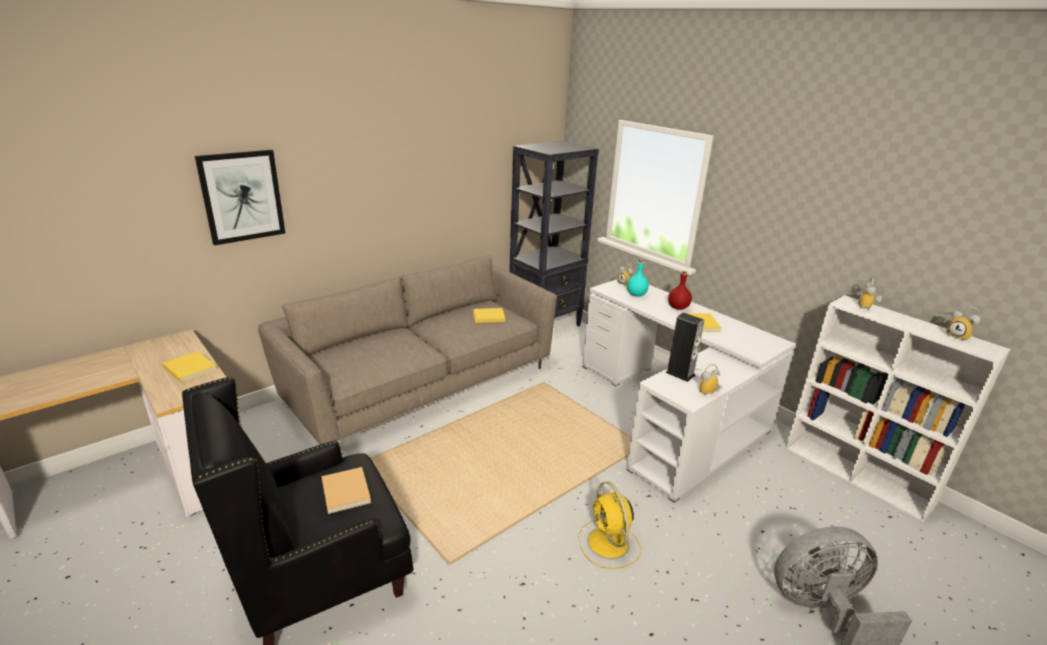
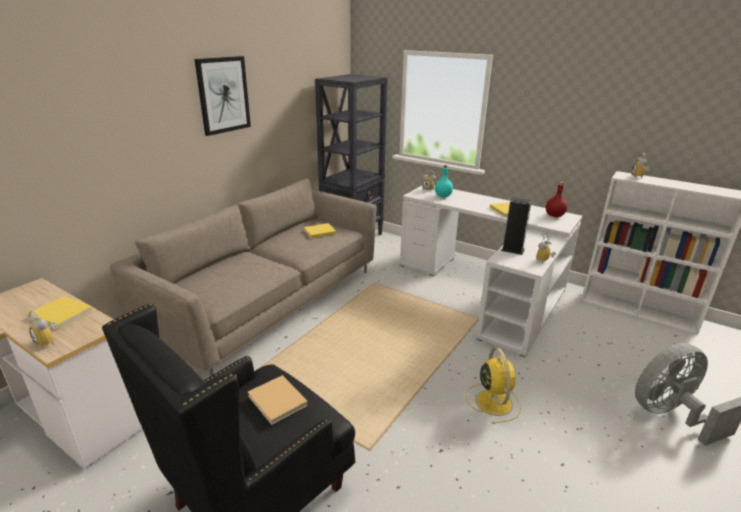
camera: 15 degrees left, 0 degrees up
picture [195,150,285,246] -> picture moved to [195,56,251,136]
yellow fan [578,481,641,569] -> yellow fan turned 150 degrees counterclockwise [466,348,521,424]
red bottle [668,271,692,310] -> red bottle moved to [546,182,567,217]
alarm clock [946,306,981,341] -> alarm clock moved to [28,310,58,347]

